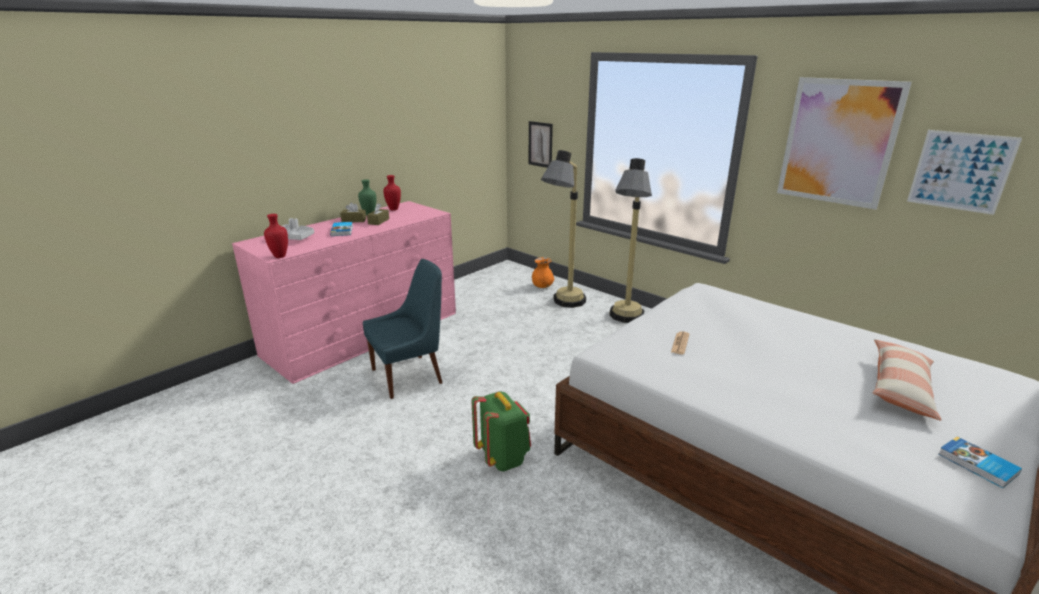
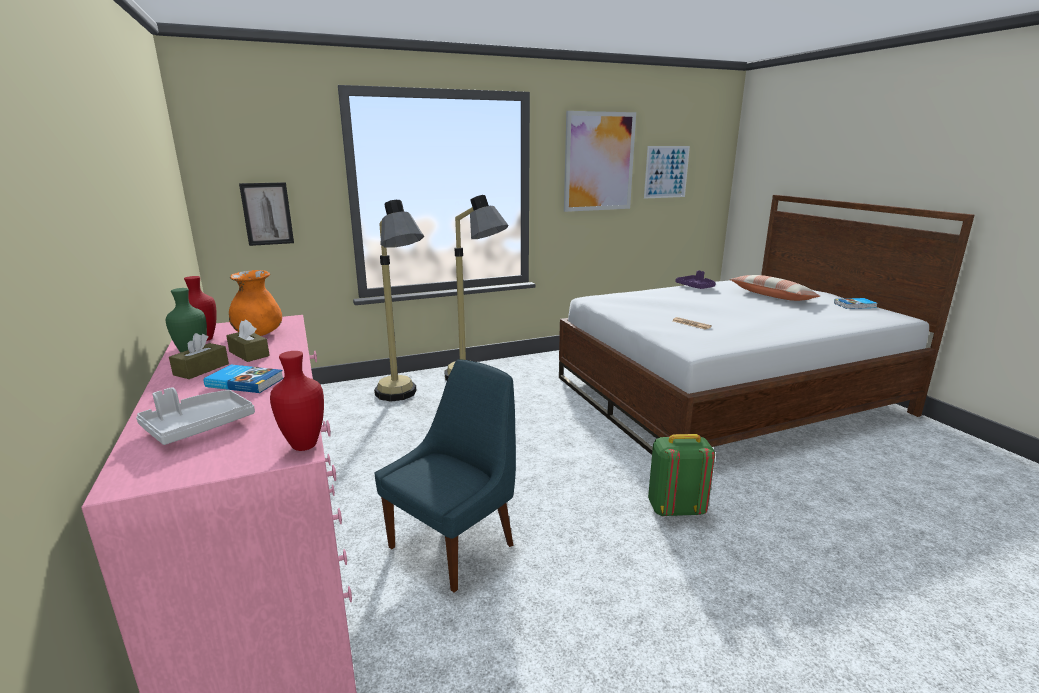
camera: 65 degrees left, 5 degrees down
blue chair [363,259,442,399] -> blue chair turned 45 degrees clockwise [374,359,516,593]
orange vase [532,257,554,288] -> orange vase moved to [229,270,282,336]
none -> purple tray [675,270,716,289]

